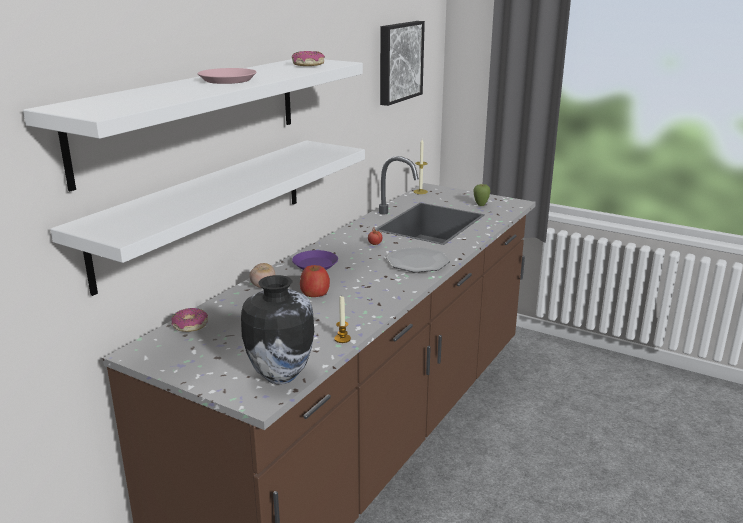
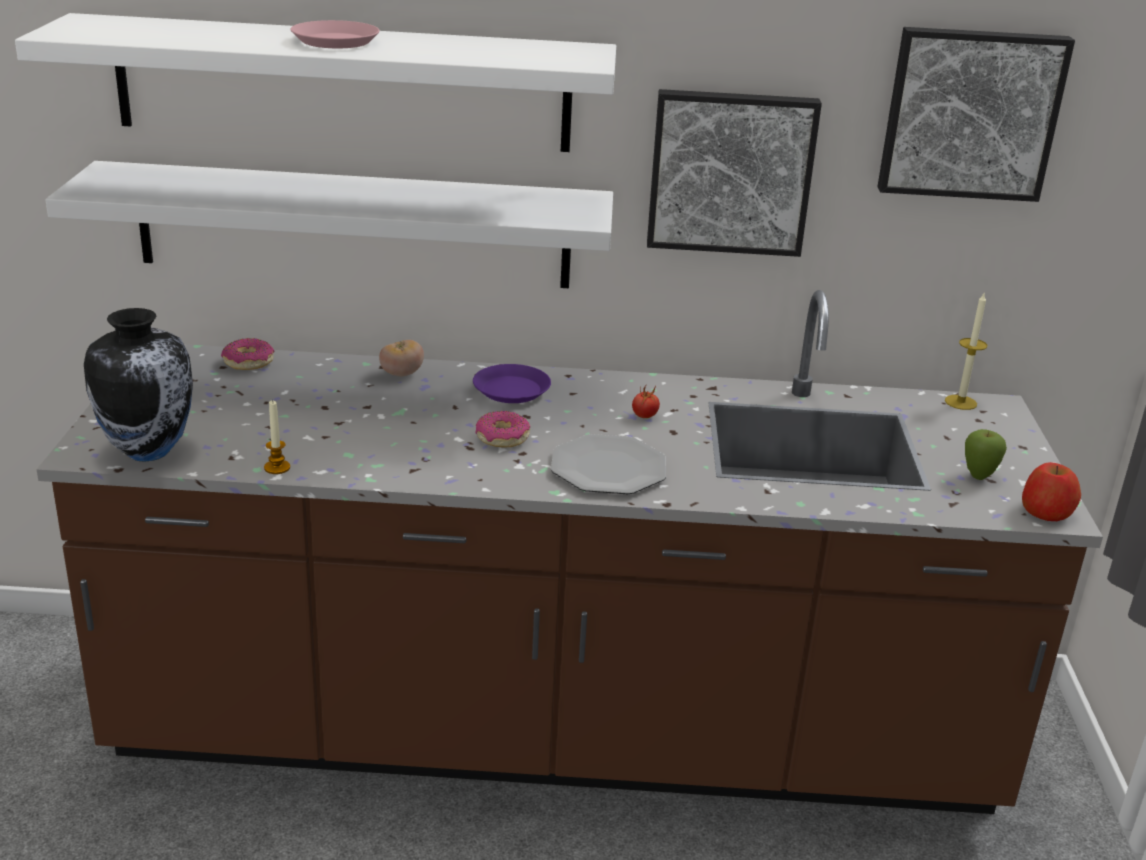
camera: 60 degrees right, 5 degrees up
donut [292,51,325,66] -> donut moved to [475,411,531,447]
apple [300,265,330,297] -> apple moved to [1022,462,1081,521]
none -> picture [647,89,822,257]

